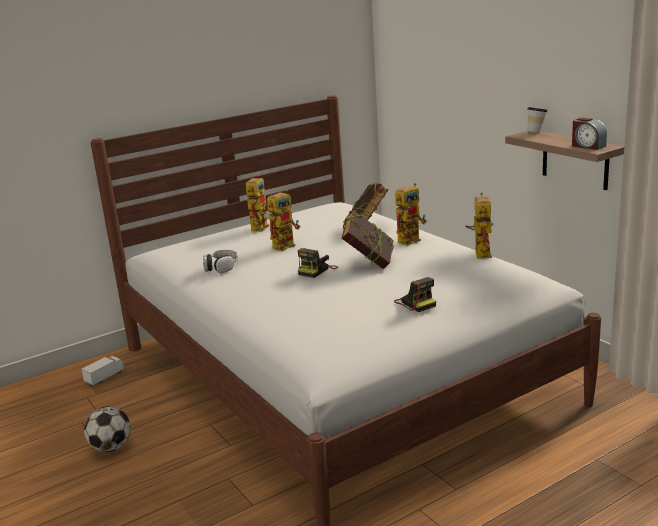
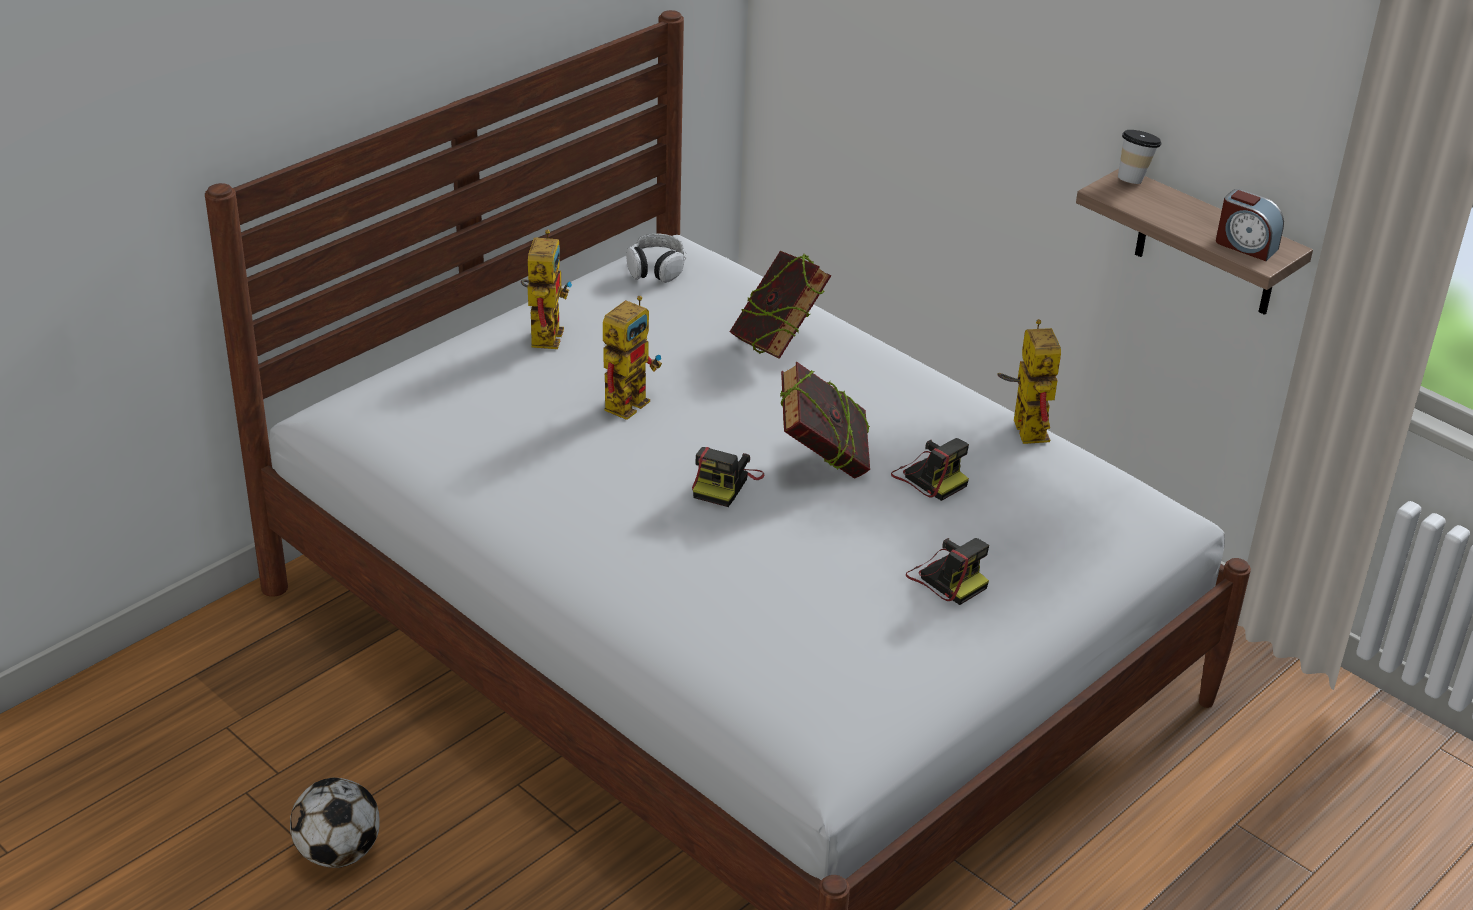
camera: 15 degrees left, 15 degrees up
toy truck [81,356,125,385] -> none
headphones [203,250,238,273] -> headphones moved to [626,234,686,283]
toy robot [395,183,427,246] -> none
none -> camera [891,438,969,501]

